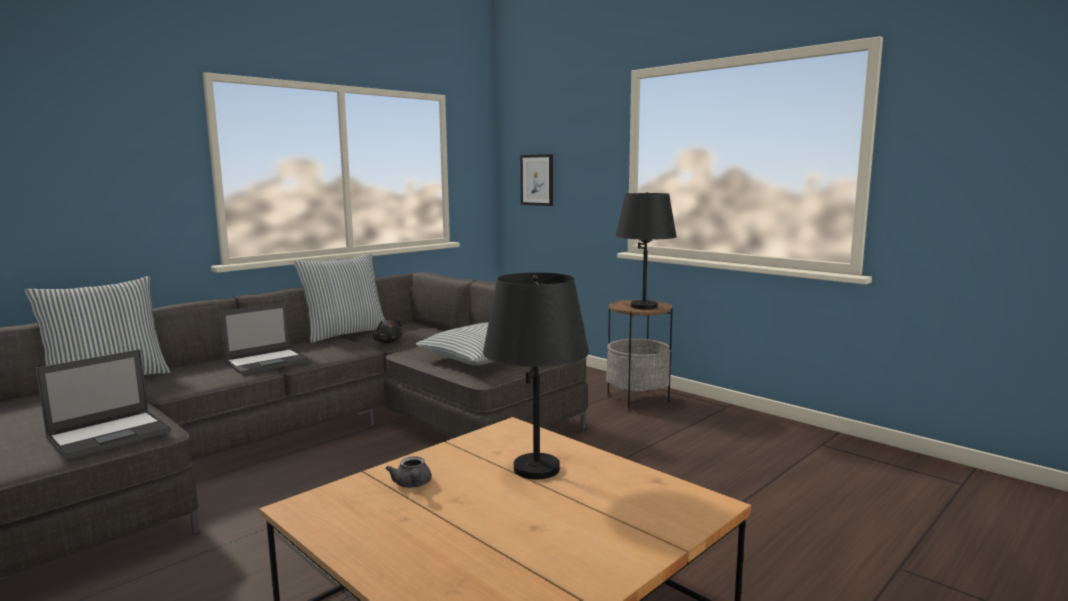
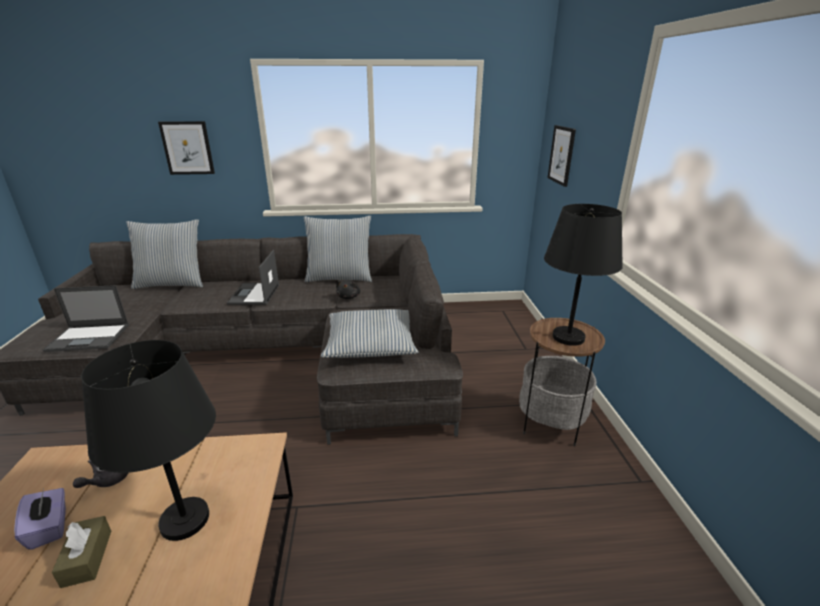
camera: 40 degrees right, 15 degrees up
laptop [220,302,309,375] -> laptop turned 90 degrees clockwise [227,250,279,305]
none -> purple tissue box [14,488,66,550]
none -> brown tissue box [52,516,111,588]
none -> picture [158,121,215,175]

